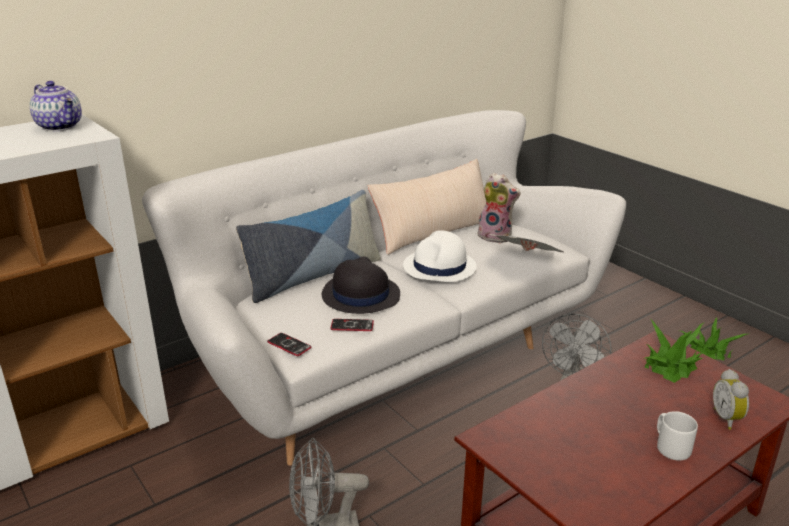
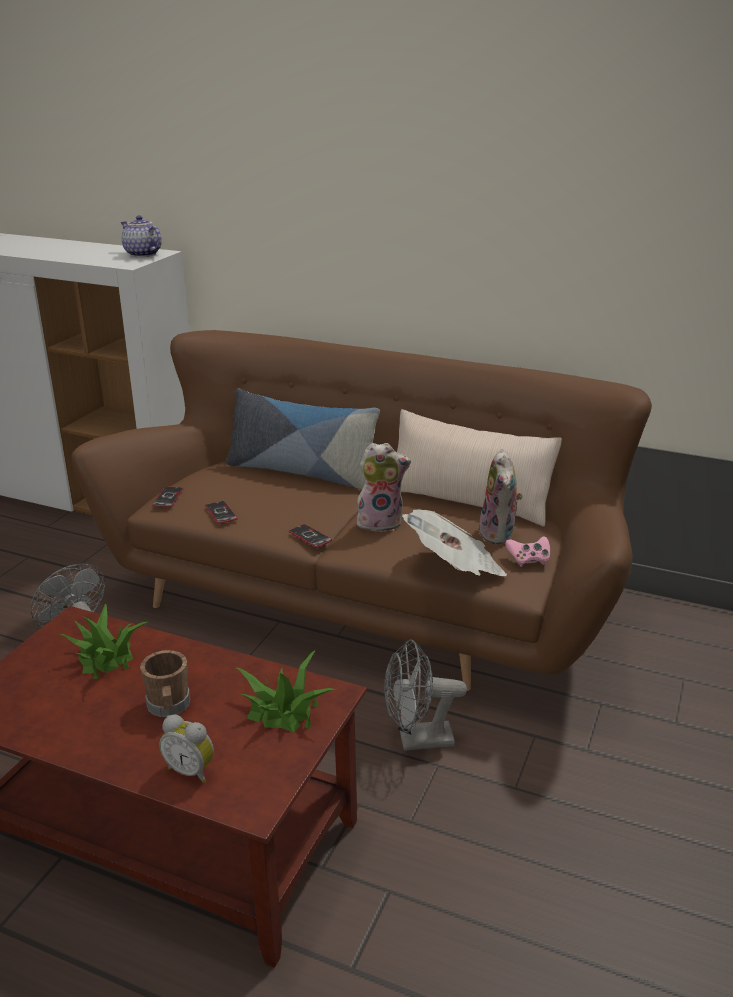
camera: 60 degrees right, 0 degrees up
teapot [30,81,82,131] -> teapot turned 120 degrees clockwise [120,216,162,257]
white sofa [142,110,626,465] -> brown sofa [72,330,652,691]
black hat [322,257,400,314] -> none
white hat [403,230,477,282] -> plush toy [357,443,411,532]
grey mug [657,411,698,461] -> none
potted plant [681,318,747,360] -> potted plant moved to [61,603,147,679]
alarm clock [713,369,749,430] -> alarm clock turned 120 degrees counterclockwise [159,715,214,783]
none -> brown mug [140,650,190,717]
none -> phone [289,524,332,548]
none -> pink game controller [505,536,550,567]

